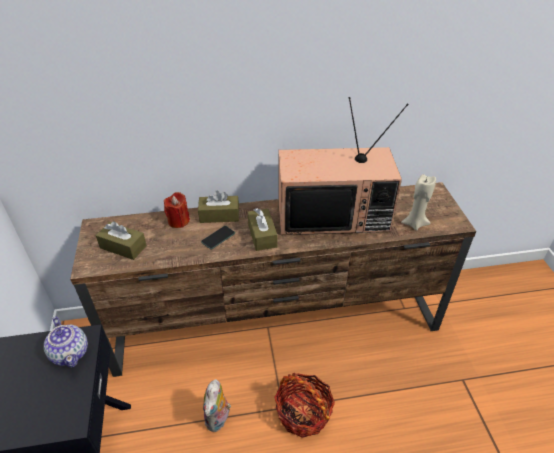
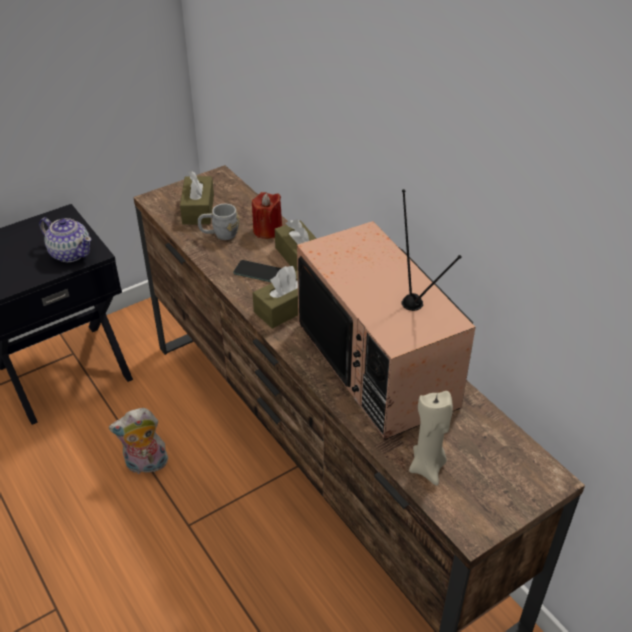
camera: 65 degrees right, 0 degrees up
teapot [44,317,88,368] -> teapot turned 90 degrees counterclockwise [39,217,92,262]
basket [274,373,335,438] -> none
none -> grey mug [198,204,239,240]

